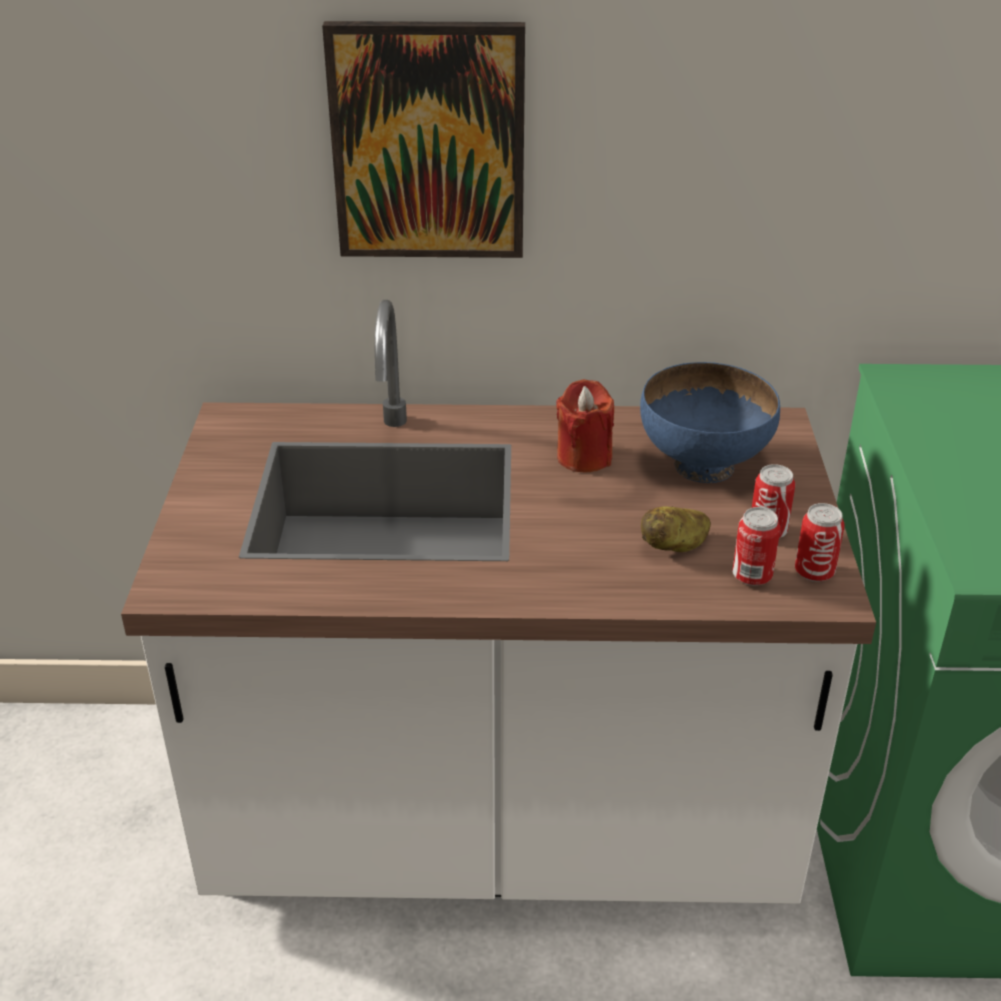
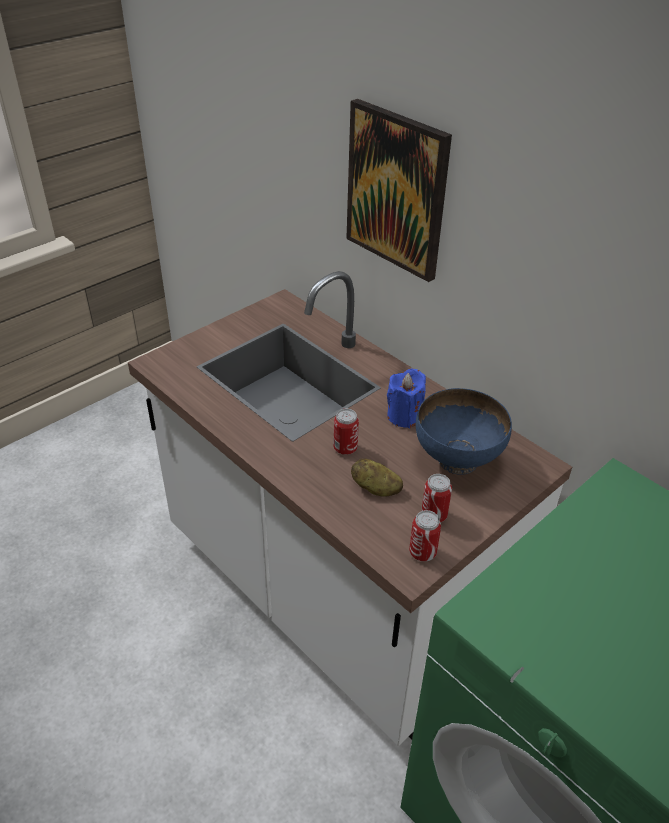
camera: 45 degrees right, 5 degrees up
red candle [556,379,614,472] -> blue candle [387,368,426,428]
can [732,507,780,586] -> can moved to [333,409,359,455]

